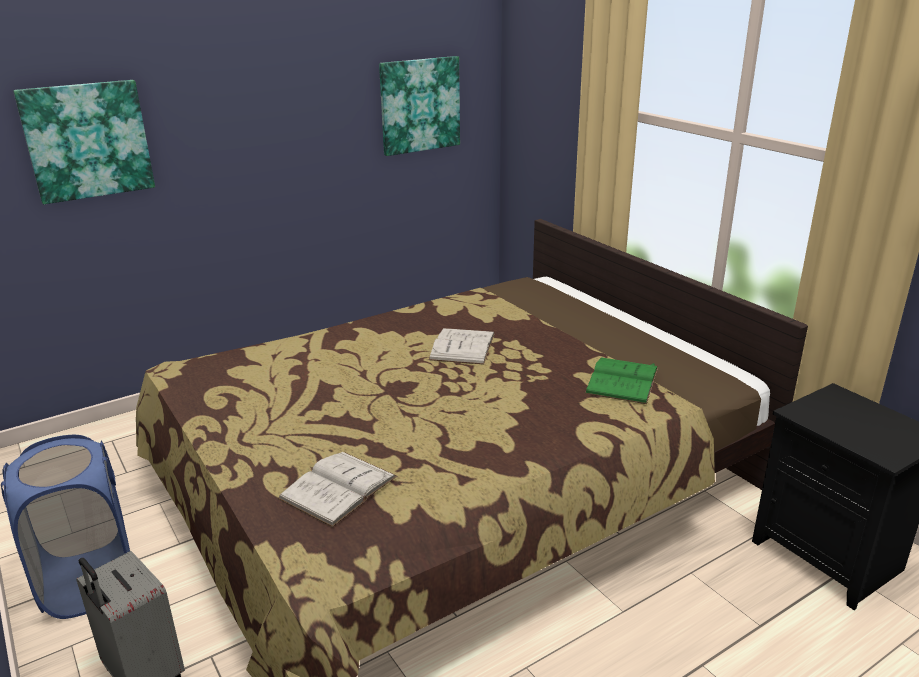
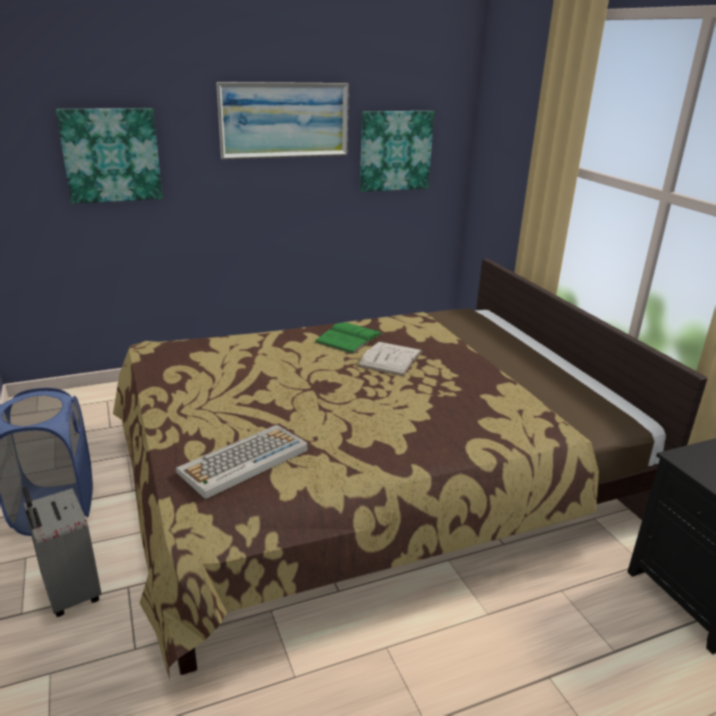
camera: 10 degrees right, 0 degrees up
white book [278,452,397,527] -> keyboard [175,425,308,499]
green book [585,357,658,404] -> green book moved to [314,322,383,354]
none -> picture [216,82,349,160]

